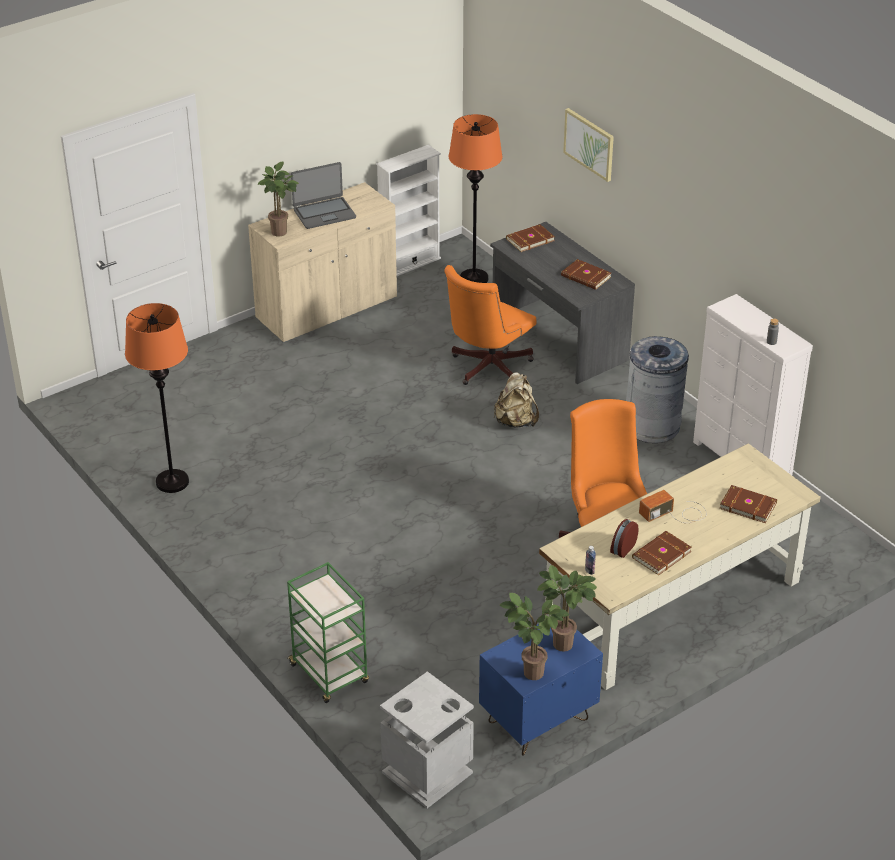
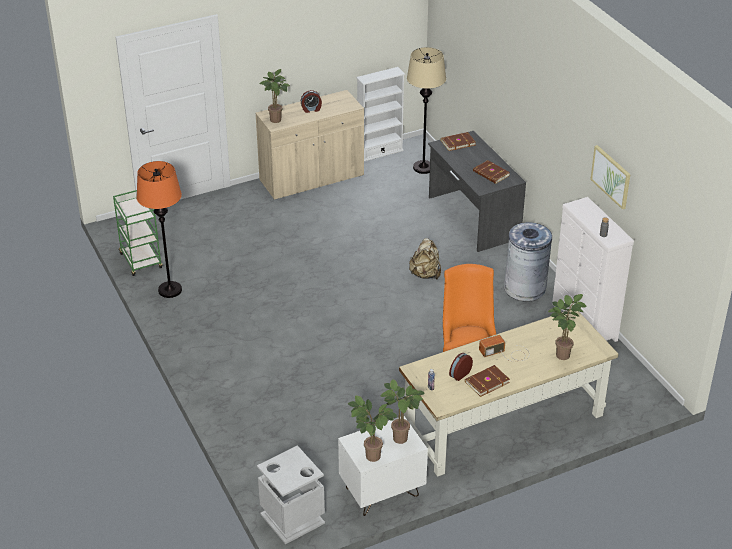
camera: 10 degrees right, 0 degrees up
green cart [287,562,369,703] -> green cart moved to [113,190,163,276]
laptop [291,162,356,229] -> alarm clock [301,90,322,113]
orange office chair [444,265,536,385] -> none
orange floor lamp [448,114,502,283] -> beige floor lamp [407,47,446,174]
blue nightstand [479,624,603,756] -> white nightstand [338,416,428,516]
picture [563,108,614,182] -> picture moved to [590,145,630,210]
brown book [719,485,777,523] -> potted plant [548,294,587,360]

